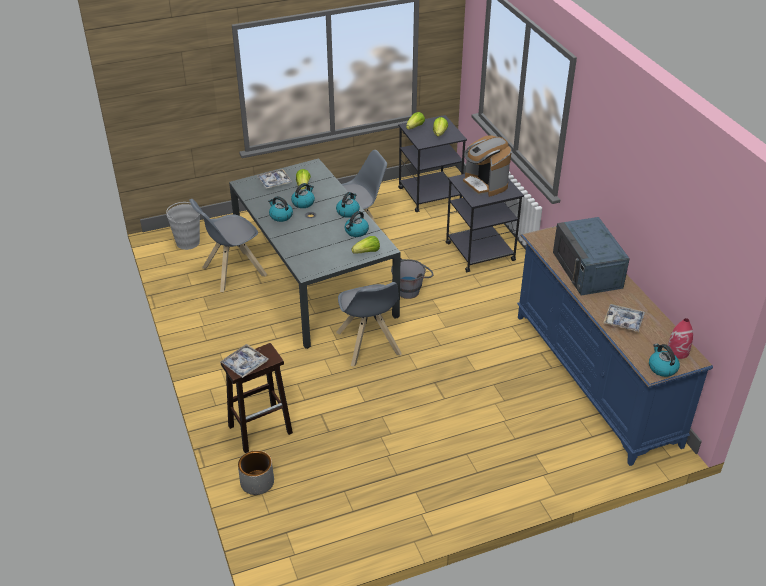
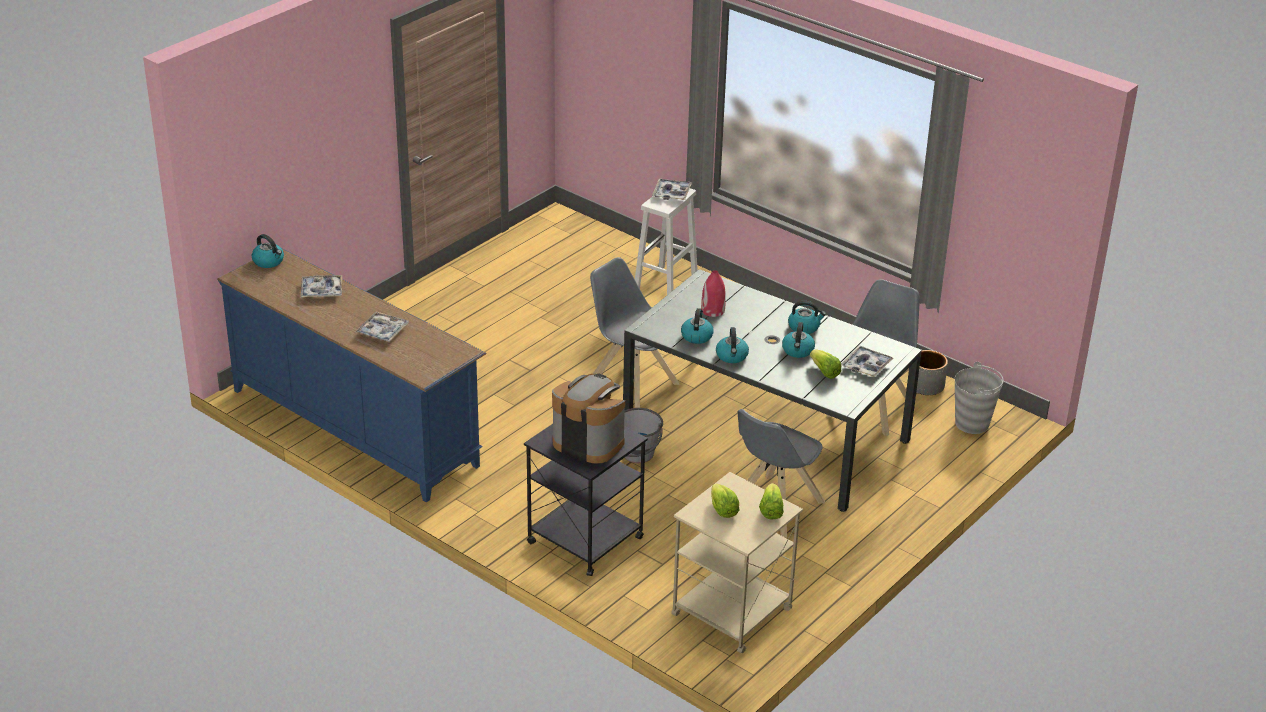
camera: 150 degrees right, 5 degrees down
brown stool [221,343,293,453] -> white stool [635,188,698,295]
grey planter [238,450,274,495] -> grey planter moved to [916,350,948,395]
lettuce [352,236,380,254] -> none
black cart [398,115,467,212] -> beige cart [671,472,803,653]
blue microwave [553,217,630,296] -> tray [356,311,409,342]
red vase [668,318,693,359] -> red vase moved to [701,270,726,317]

